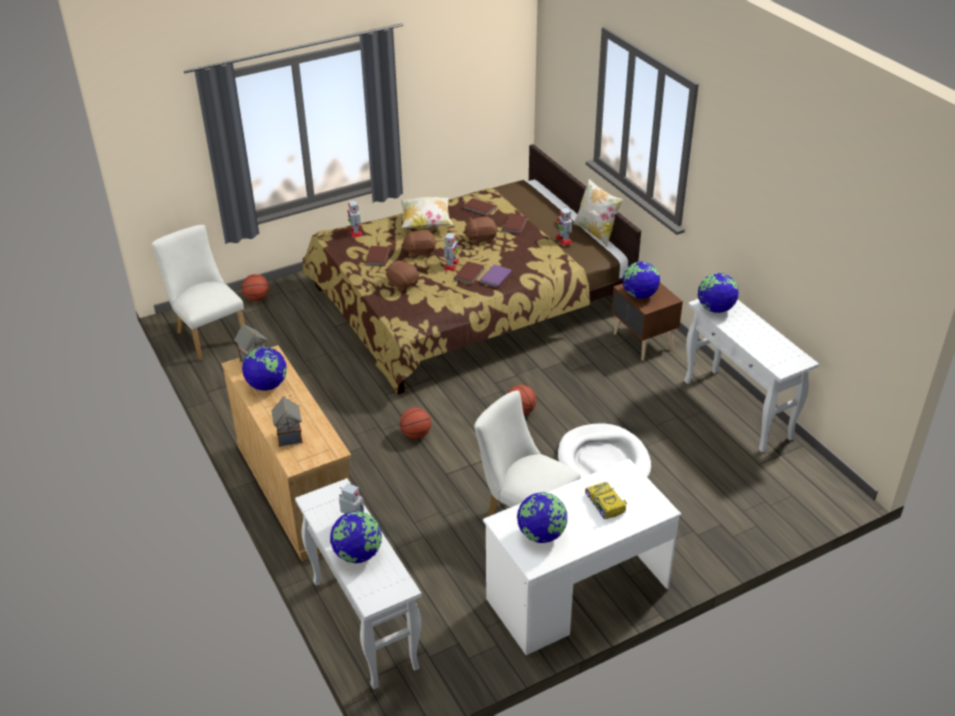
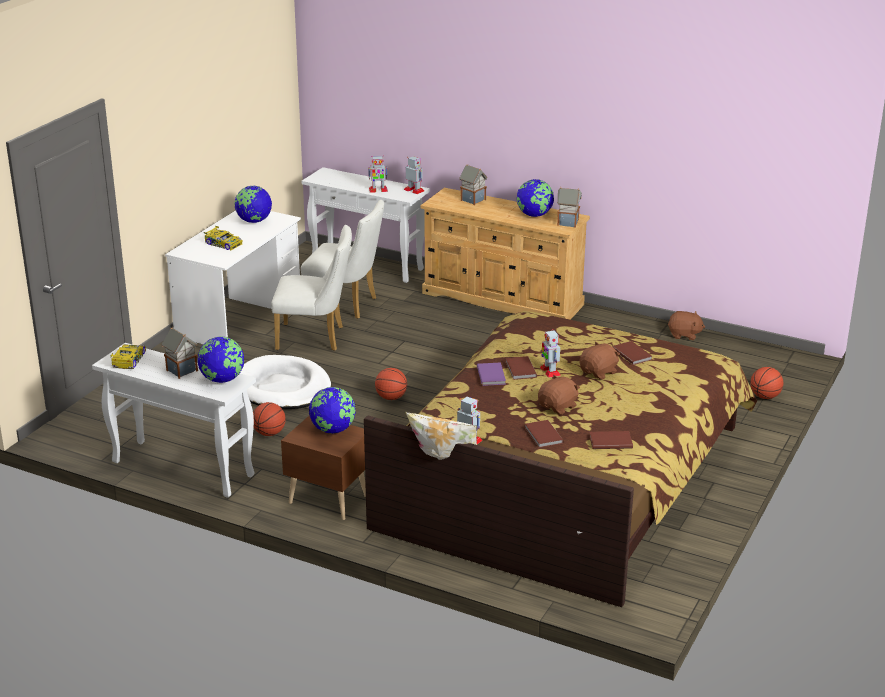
camera: 145 degrees right, 10 degrees down
white chair [152,225,245,361] -> white chair moved to [301,200,384,319]
globe [330,511,382,563] -> none
toy robot [348,199,363,238] -> toy robot moved to [404,156,424,194]
brown plush toy [385,259,419,292] -> brown plush toy moved to [668,311,705,340]
pillow [399,197,453,228] -> none
basketball [400,408,431,439] -> basketball moved to [253,402,286,436]
none -> toy car [111,344,146,369]
none -> toy house [161,327,198,379]

